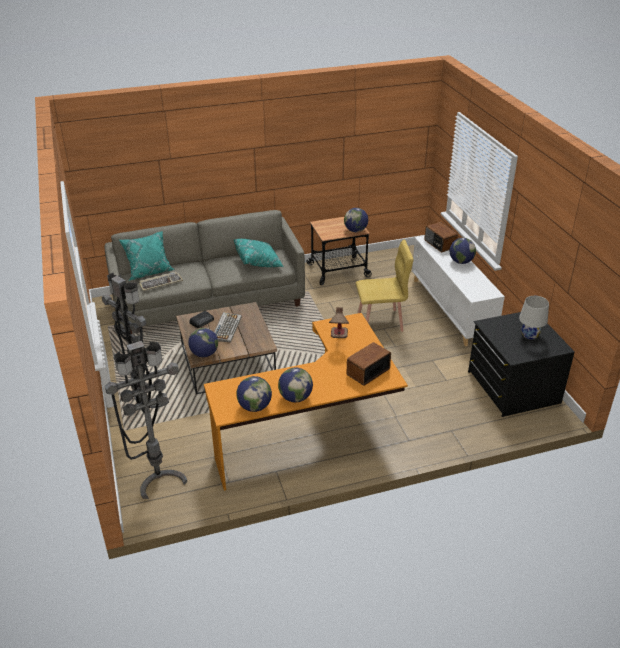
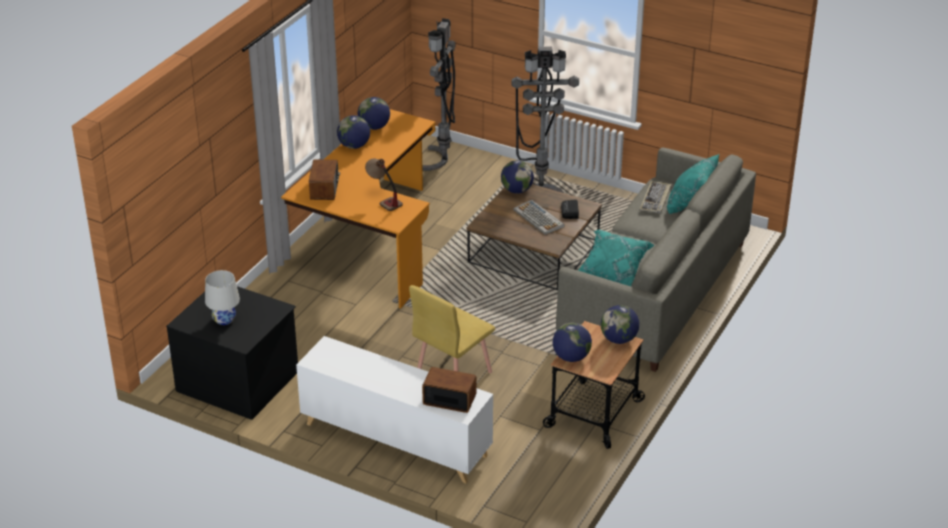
camera: 135 degrees right, 0 degrees up
globe [450,238,476,264] -> globe moved to [601,305,639,344]

